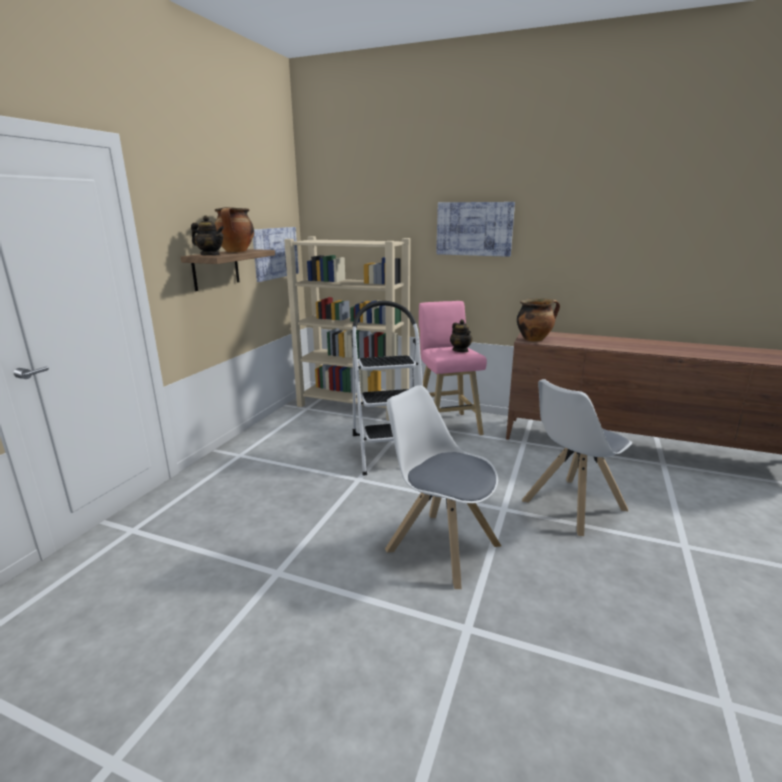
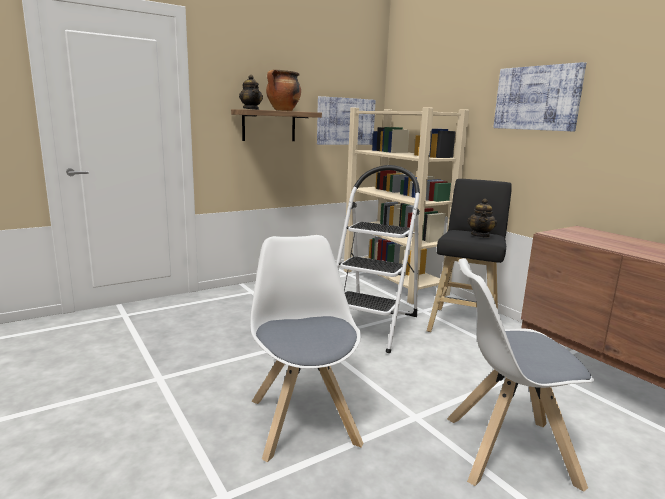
camera: 35 degrees right, 5 degrees down
pink stool [419,301,487,435] -> black stool [427,179,512,332]
cooking pot [517,298,560,342] -> none

